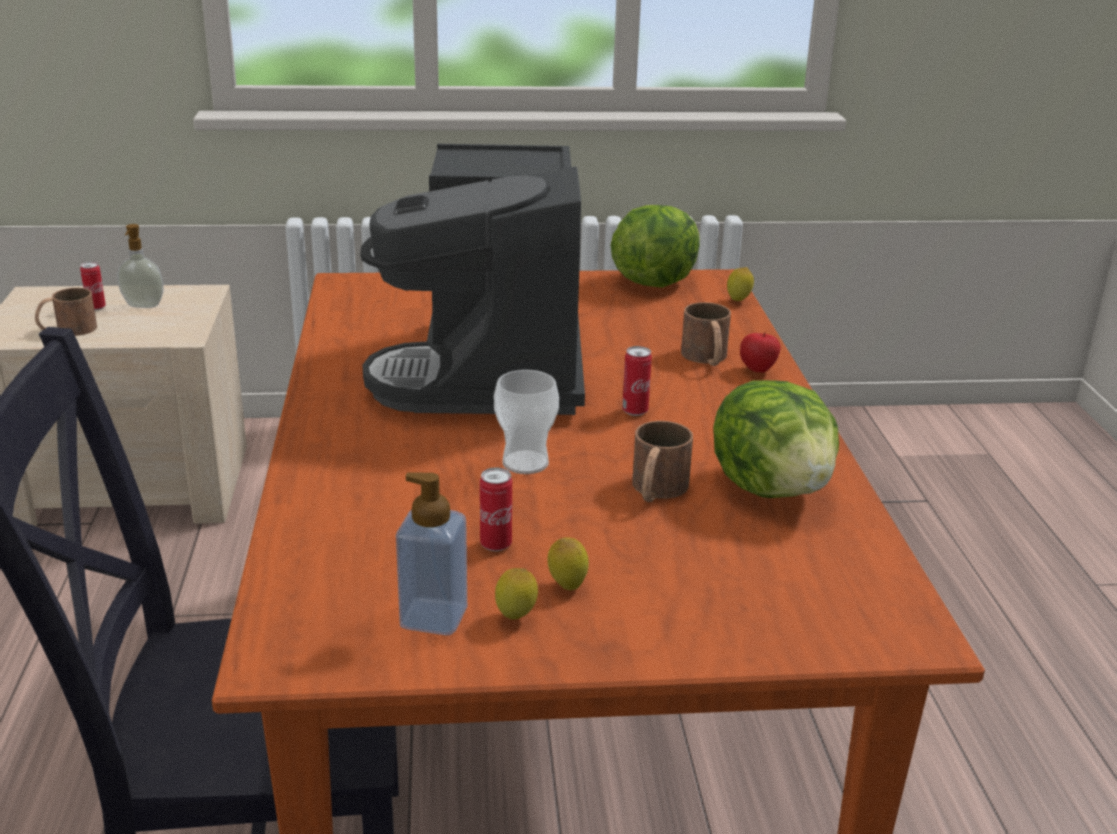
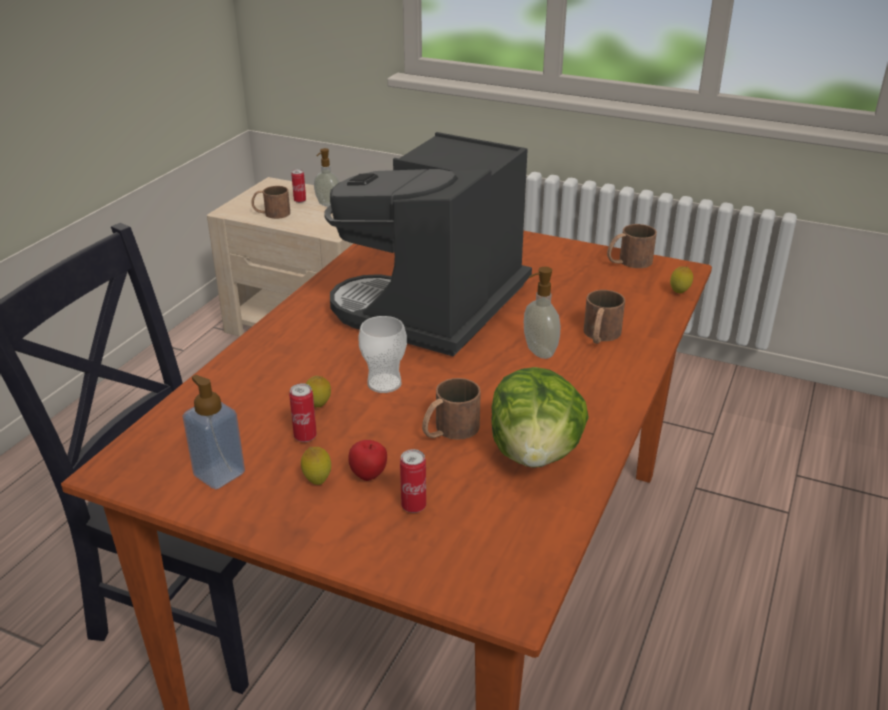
camera: 30 degrees right, 5 degrees up
lemon [495,568,538,619] -> lemon moved to [306,376,331,407]
lettuce [611,205,700,288] -> brown mug [607,224,657,268]
can [622,346,652,416] -> can moved to [400,449,426,513]
apple [740,332,781,373] -> apple moved to [348,440,387,481]
none -> soap dispenser [524,267,560,359]

